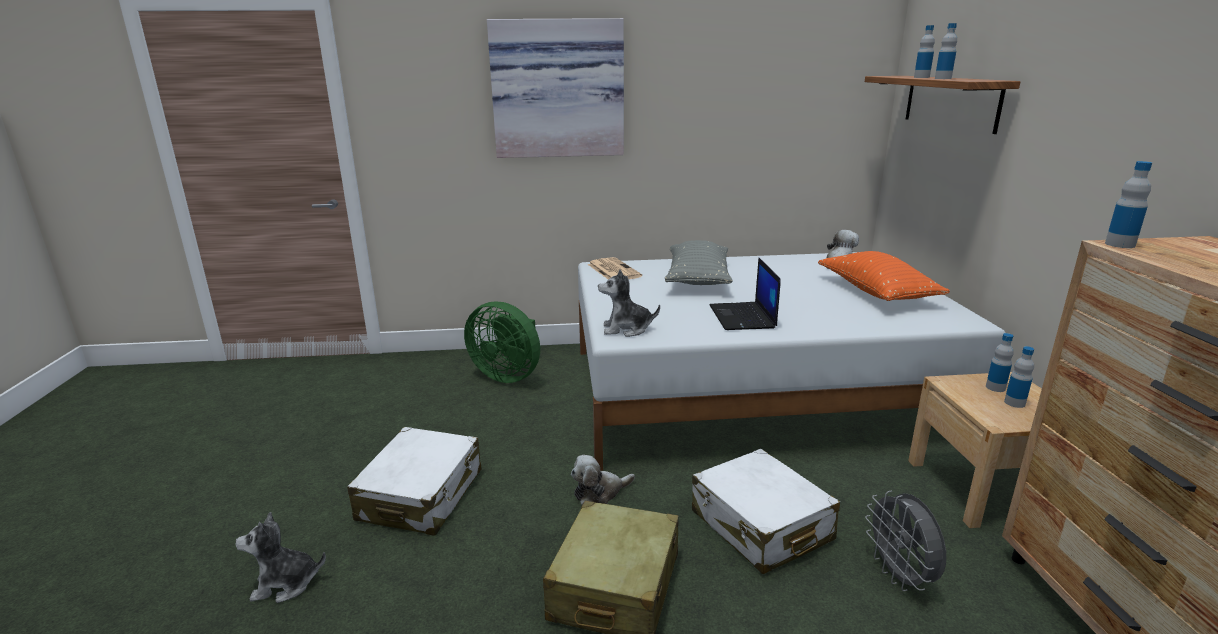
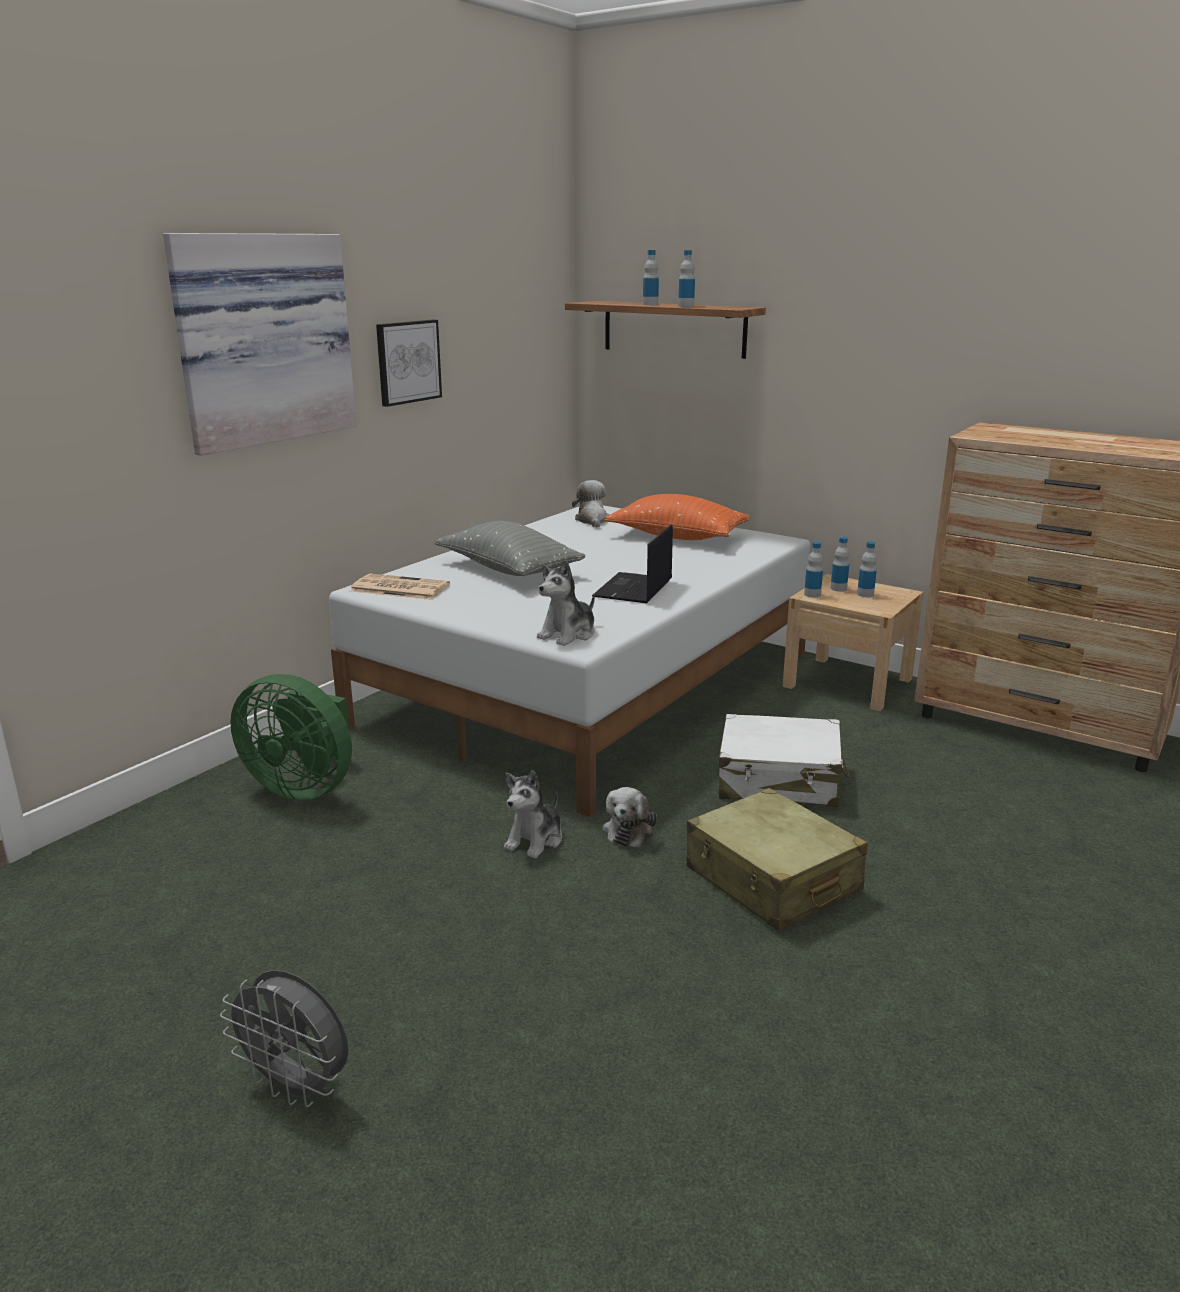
camera: 50 degrees left, 0 degrees up
plush toy [236,512,326,603] -> plush toy moved to [504,770,562,859]
white suitcase [347,427,481,536] -> none
green fan [464,301,540,383] -> green fan turned 45 degrees clockwise [230,674,352,801]
laptop [710,257,781,330] -> laptop turned 75 degrees clockwise [592,524,673,603]
grey fan [865,490,946,591] -> grey fan moved to [220,970,349,1107]
bottle [1105,161,1152,248] -> bottle moved to [804,542,823,597]
none -> picture [376,320,442,407]

